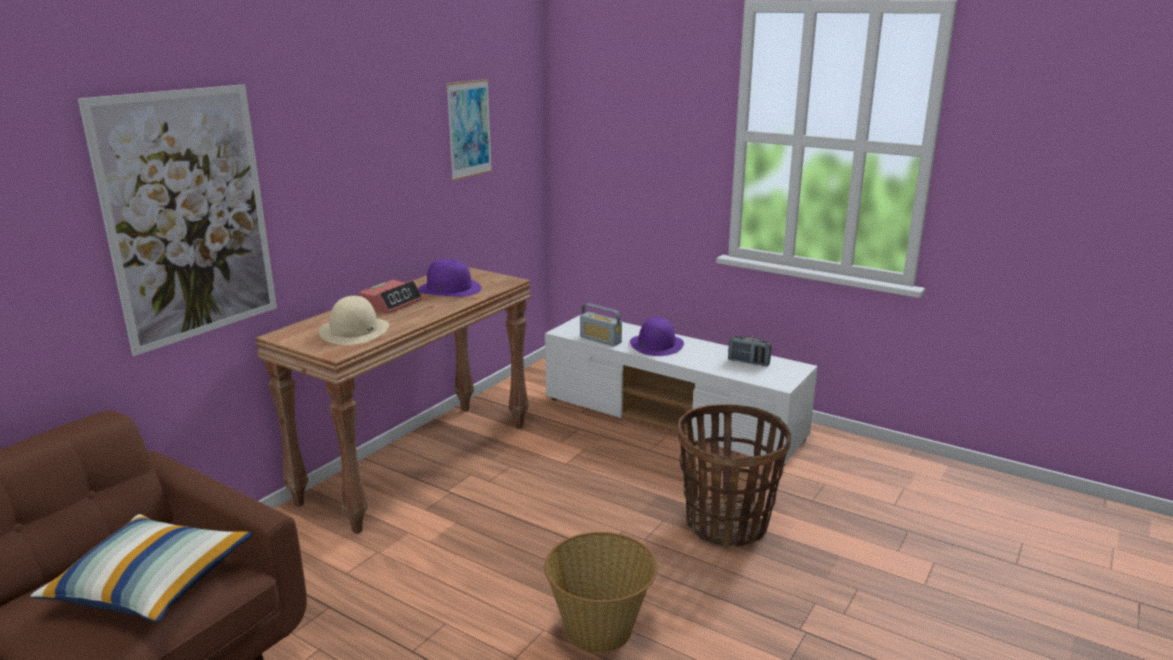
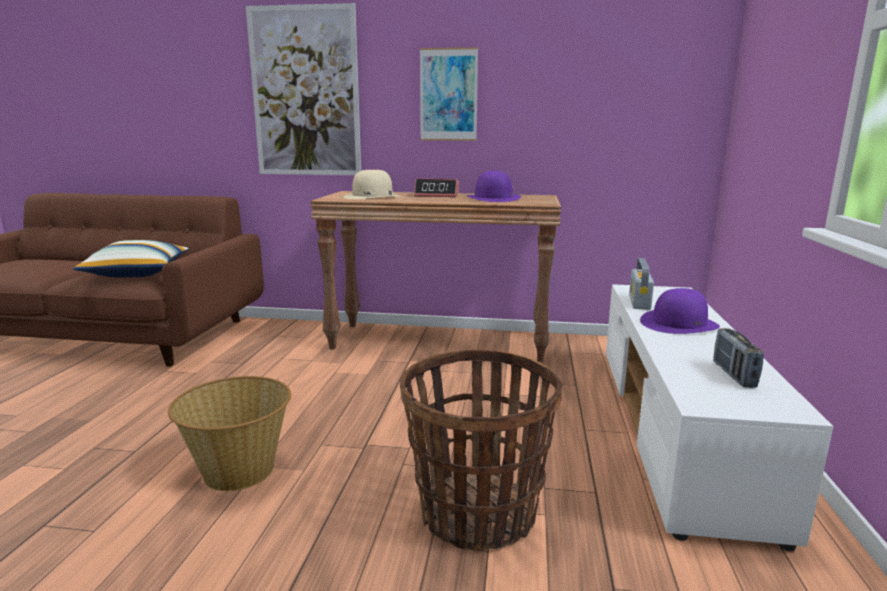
camera: 65 degrees right, 5 degrees down
picture [446,79,492,181] -> picture moved to [420,47,478,141]

